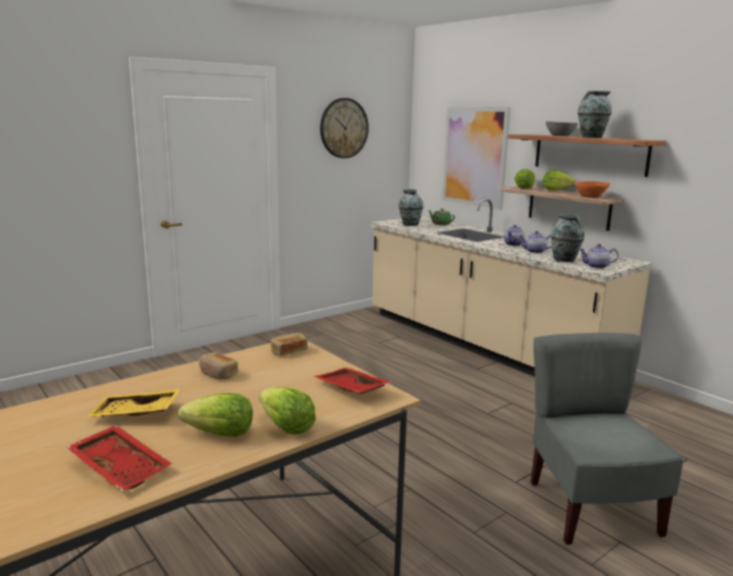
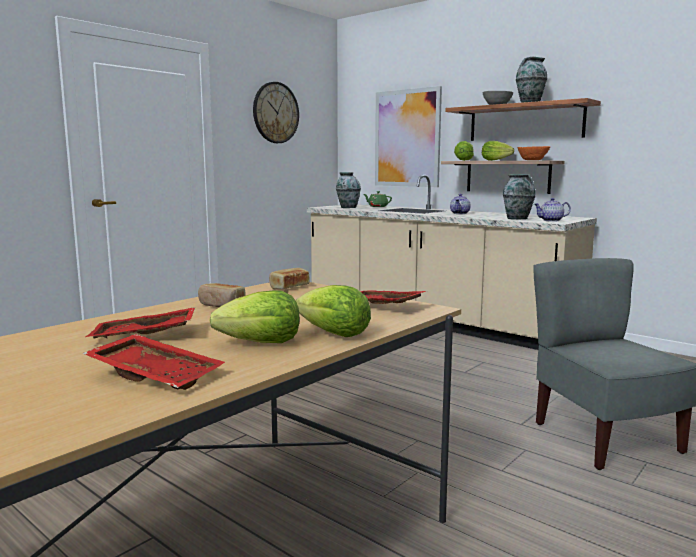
camera: 10 degrees left, 5 degrees down
yellow tray [87,389,181,417] -> red tray [85,307,195,339]
teapot [519,231,552,253] -> none

